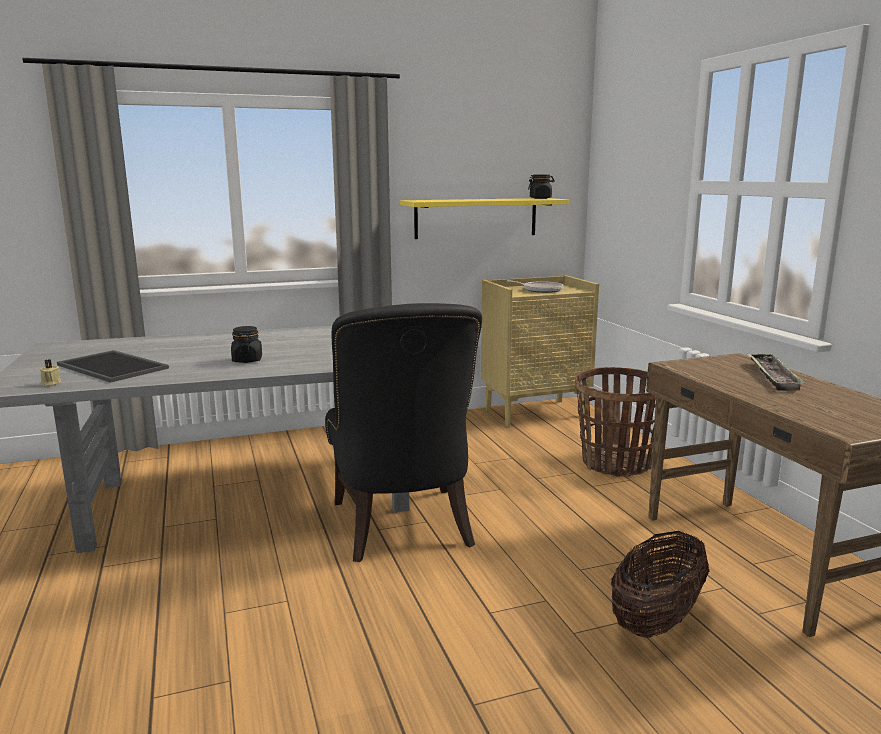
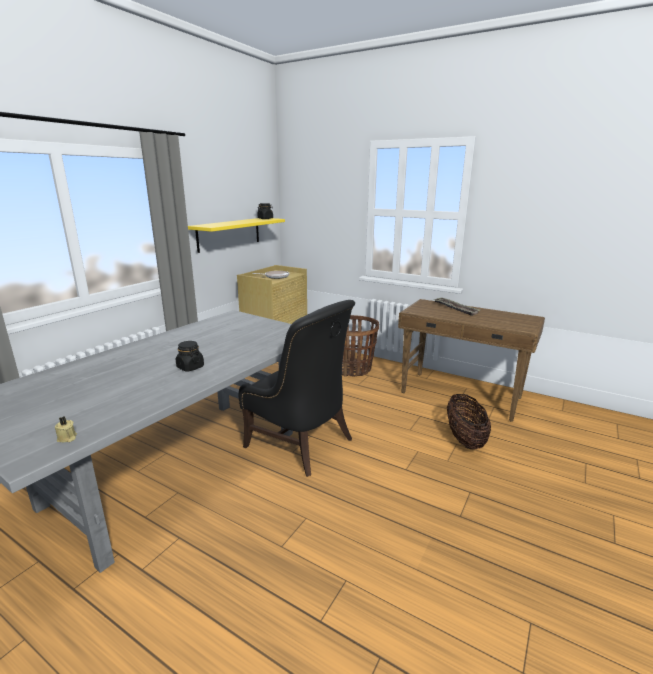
camera: 40 degrees left, 5 degrees up
tray [57,350,169,383] -> none

